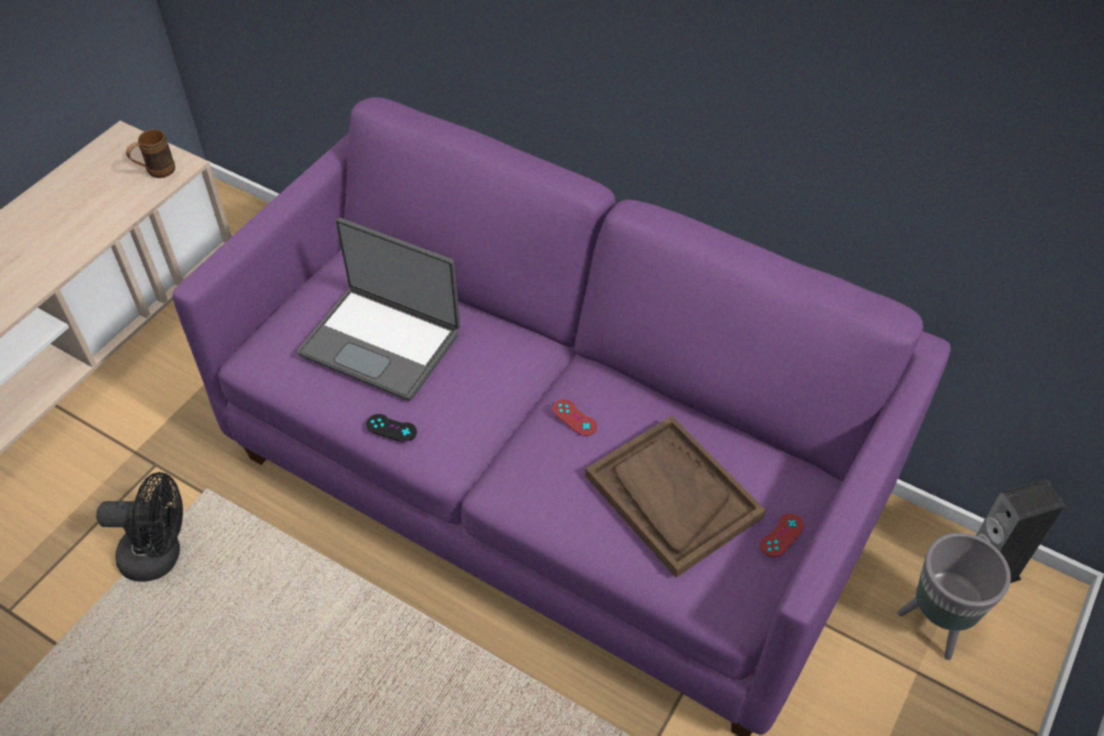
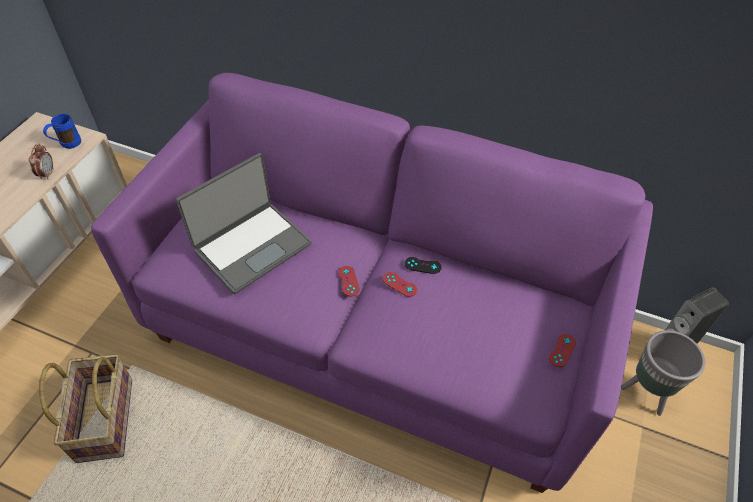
camera: 10 degrees left, 0 degrees up
black fan [96,472,183,582] -> basket [39,354,132,463]
brown mug [126,129,175,178] -> blue mug [43,114,81,149]
laptop [297,218,460,401] -> laptop turned 60 degrees counterclockwise [176,153,312,294]
black game controller [366,414,417,442] -> black game controller moved to [405,257,441,274]
brown tray [585,415,766,577] -> none
none -> alarm clock [29,144,54,180]
none -> red game controller [338,266,360,297]

